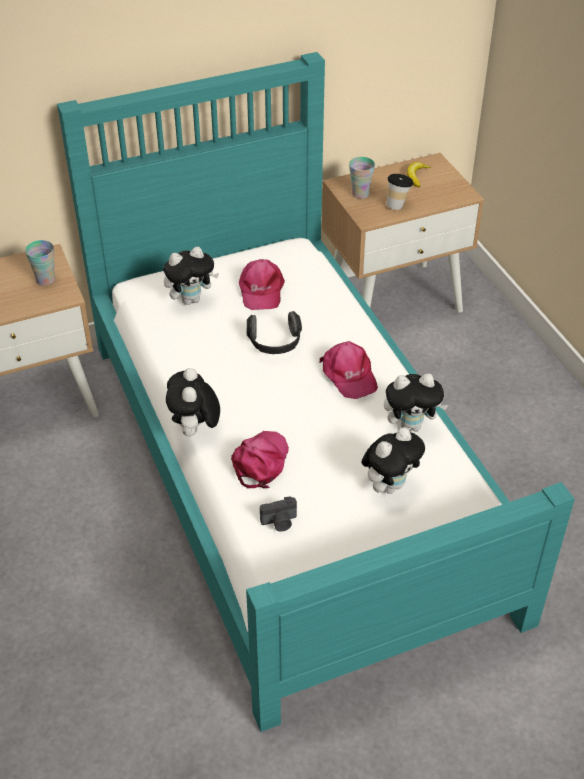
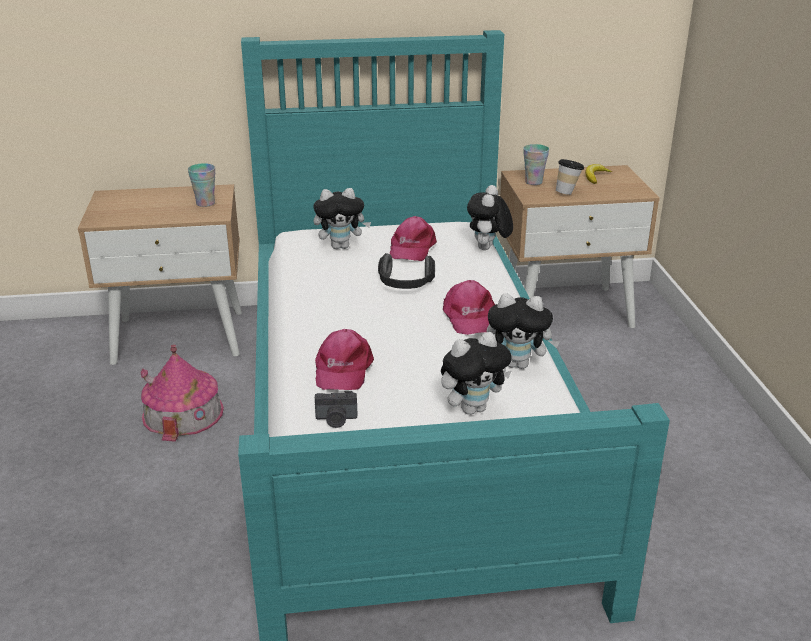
camera: 15 degrees right, 15 degrees down
plush toy [166,368,220,437] -> plush toy moved to [467,185,513,250]
pink cap [231,431,289,488] -> pink cap turned 150 degrees clockwise [315,329,374,390]
none -> toy house [141,345,224,442]

